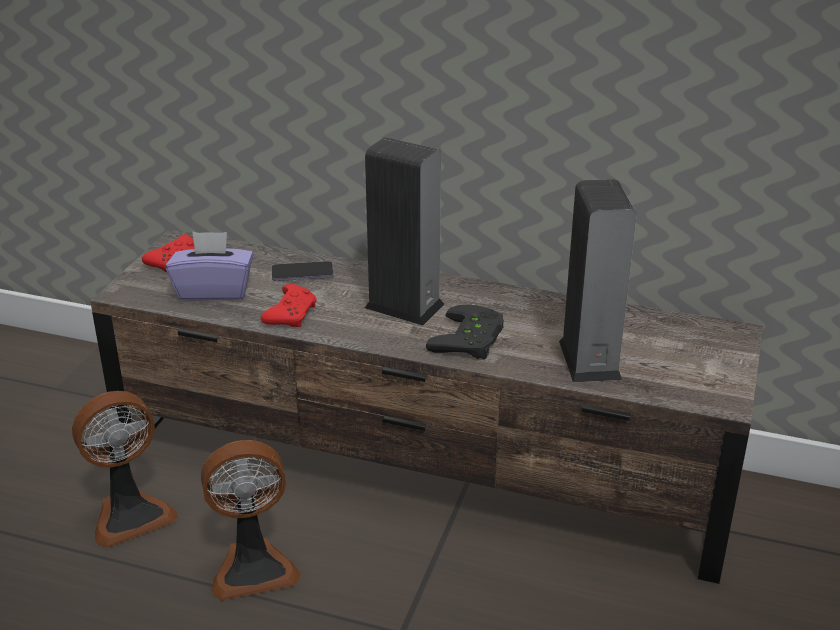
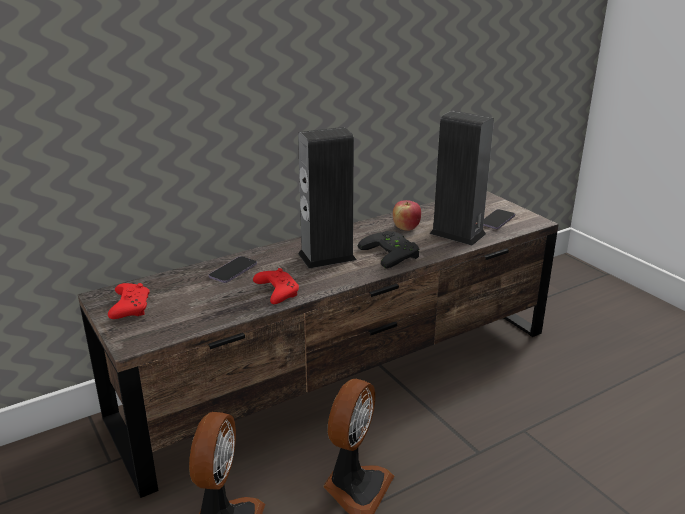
camera: 50 degrees left, 5 degrees down
purple tissue box [166,231,254,301] -> none
none -> apple [393,200,421,231]
none -> phone [483,209,515,229]

